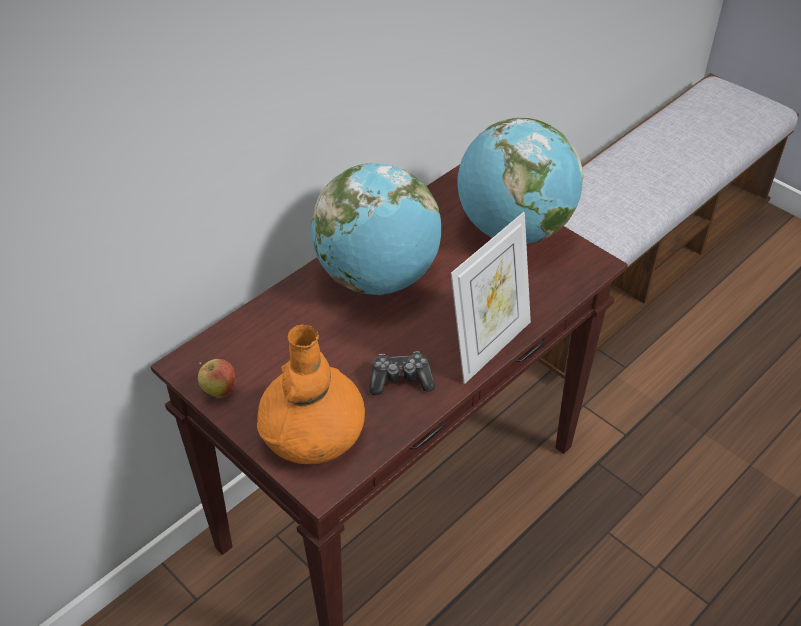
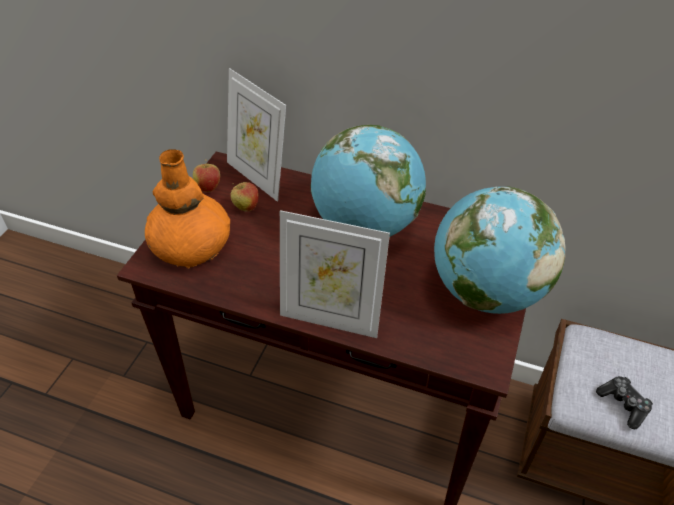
camera: 65 degrees right, 0 degrees up
game controller [369,351,435,395] -> game controller moved to [596,376,653,429]
none -> picture frame [227,68,286,202]
none -> apple [230,182,259,212]

